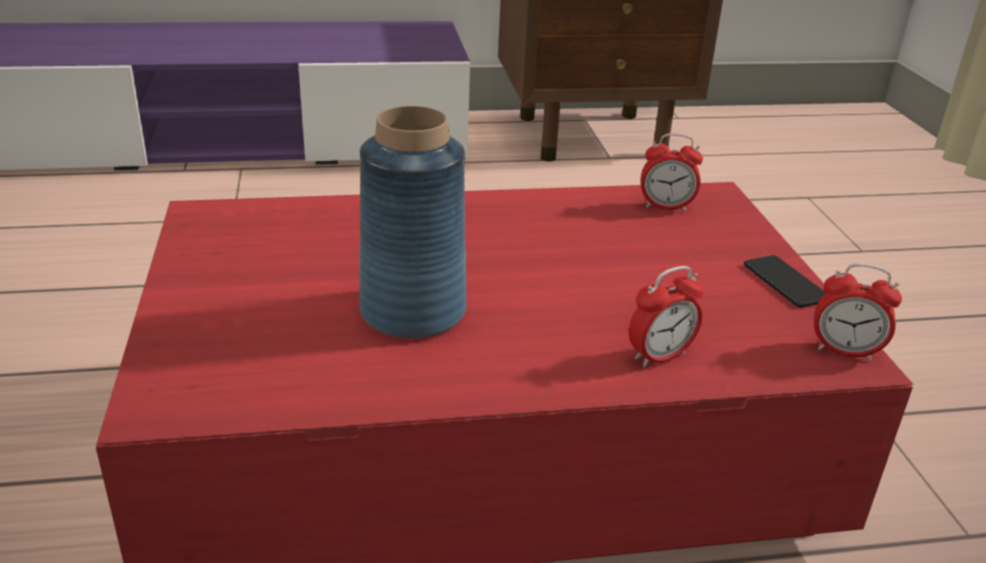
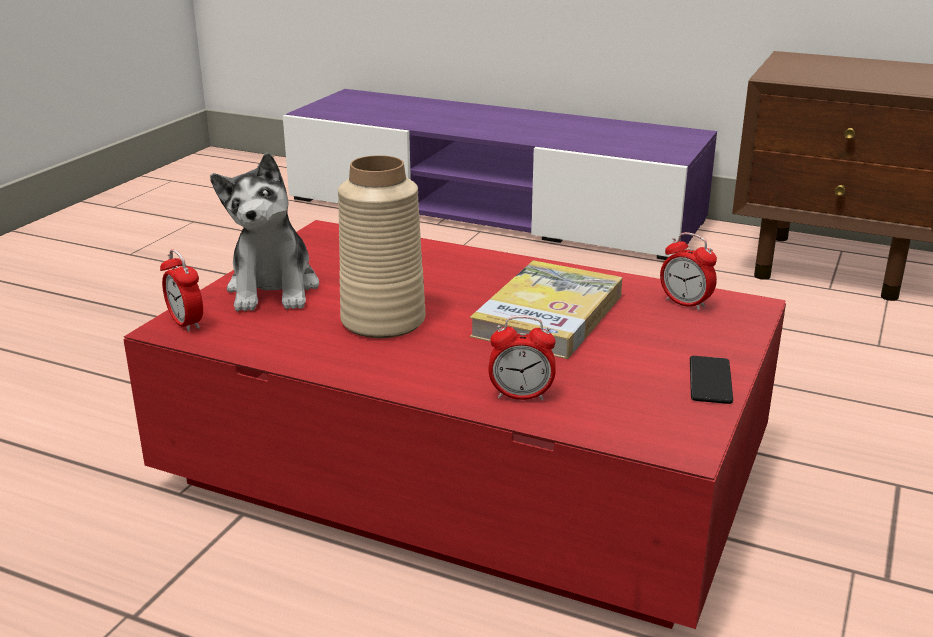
camera: 35 degrees right, 5 degrees down
blue vase [359,106,466,339] -> beige vase [338,155,426,338]
alarm clock [814,263,902,361] -> alarm clock moved to [160,249,203,332]
none -> plush toy [210,152,319,311]
none -> book [470,260,622,359]

